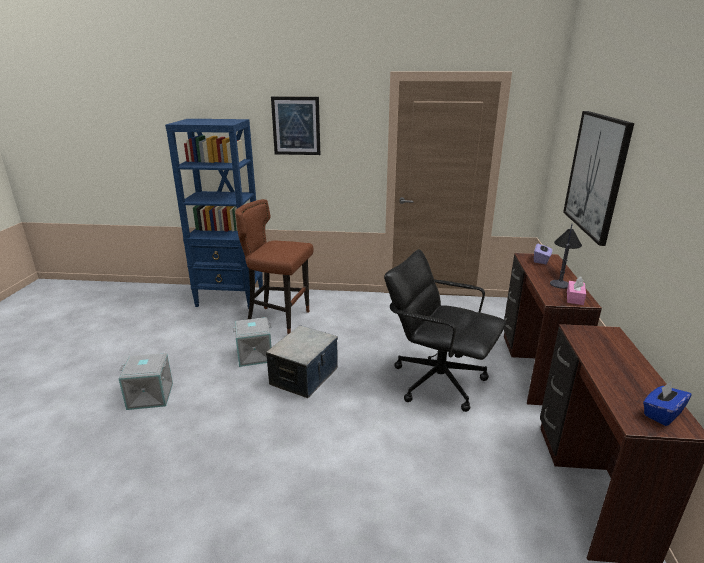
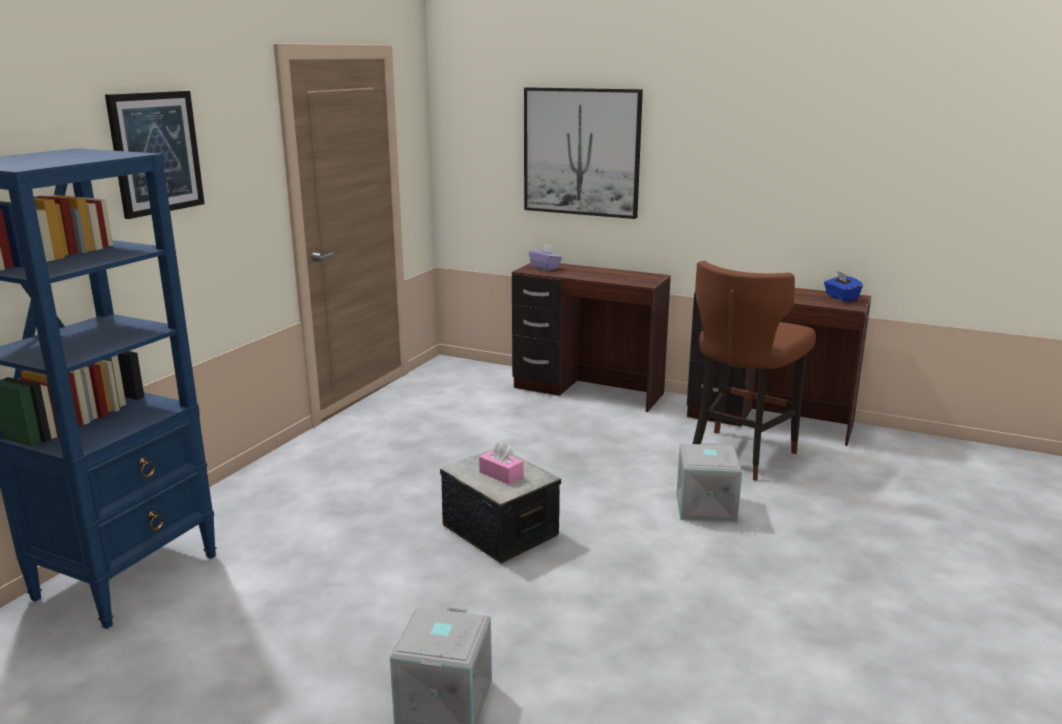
camera: 70 degrees left, 5 degrees down
grey storage box [233,317,272,367] -> grey storage box moved to [677,443,742,523]
brown stool [235,199,313,335] -> brown stool moved to [693,261,816,481]
black office chair [384,249,507,412] -> none
table lamp [550,224,582,289] -> none
pink tissue box [567,276,586,305] -> pink tissue box moved to [479,442,523,484]

